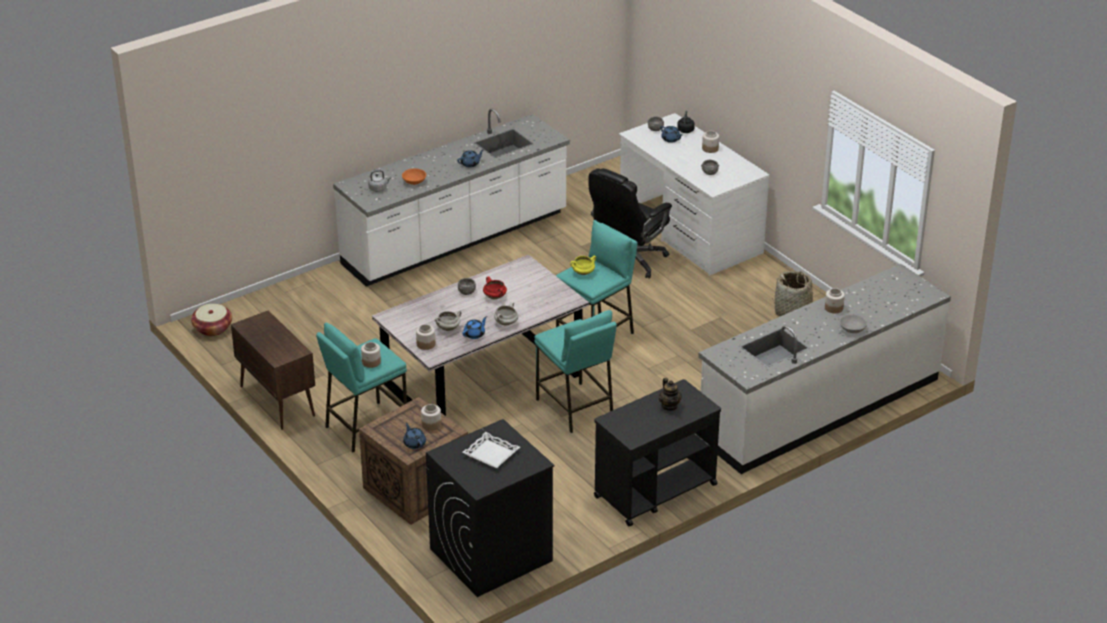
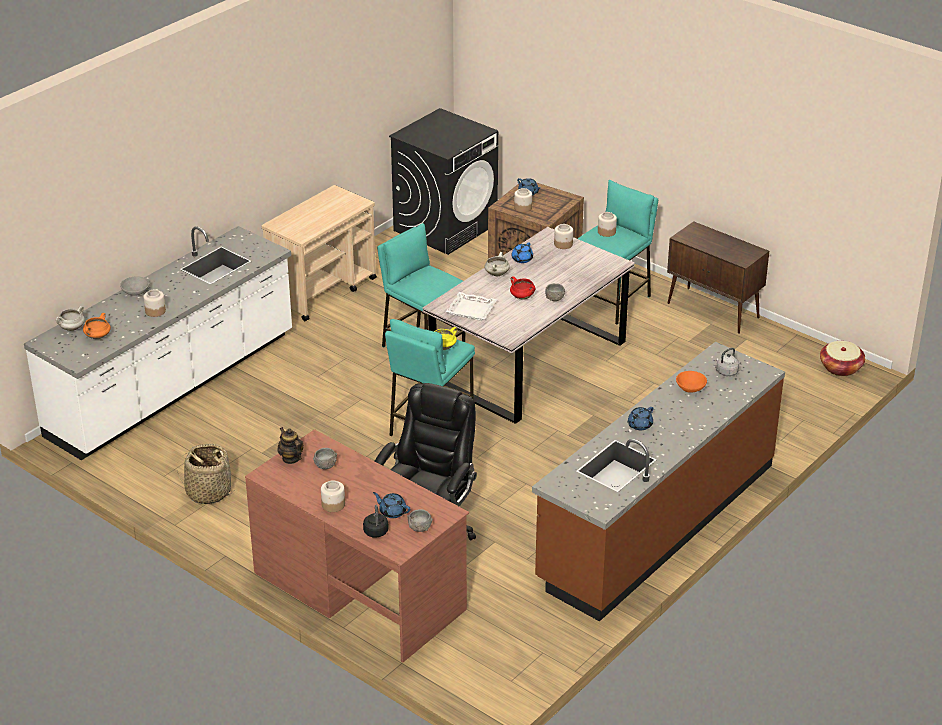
camera: 165 degrees right, 0 degrees up
white counter [333,109,570,286] -> brown counter [532,342,785,622]
white cooking pot [435,310,461,331] -> white cooking pot moved to [56,306,85,331]
white tray [462,432,520,468] -> white tray moved to [446,292,497,321]
black cart [594,379,721,526] -> beige cart [261,185,377,321]
white desk [619,113,770,276] -> brown desk [245,429,469,663]
teapot [659,378,682,411] -> teapot moved to [278,427,304,464]
none -> orange cooking pot [83,313,111,339]

